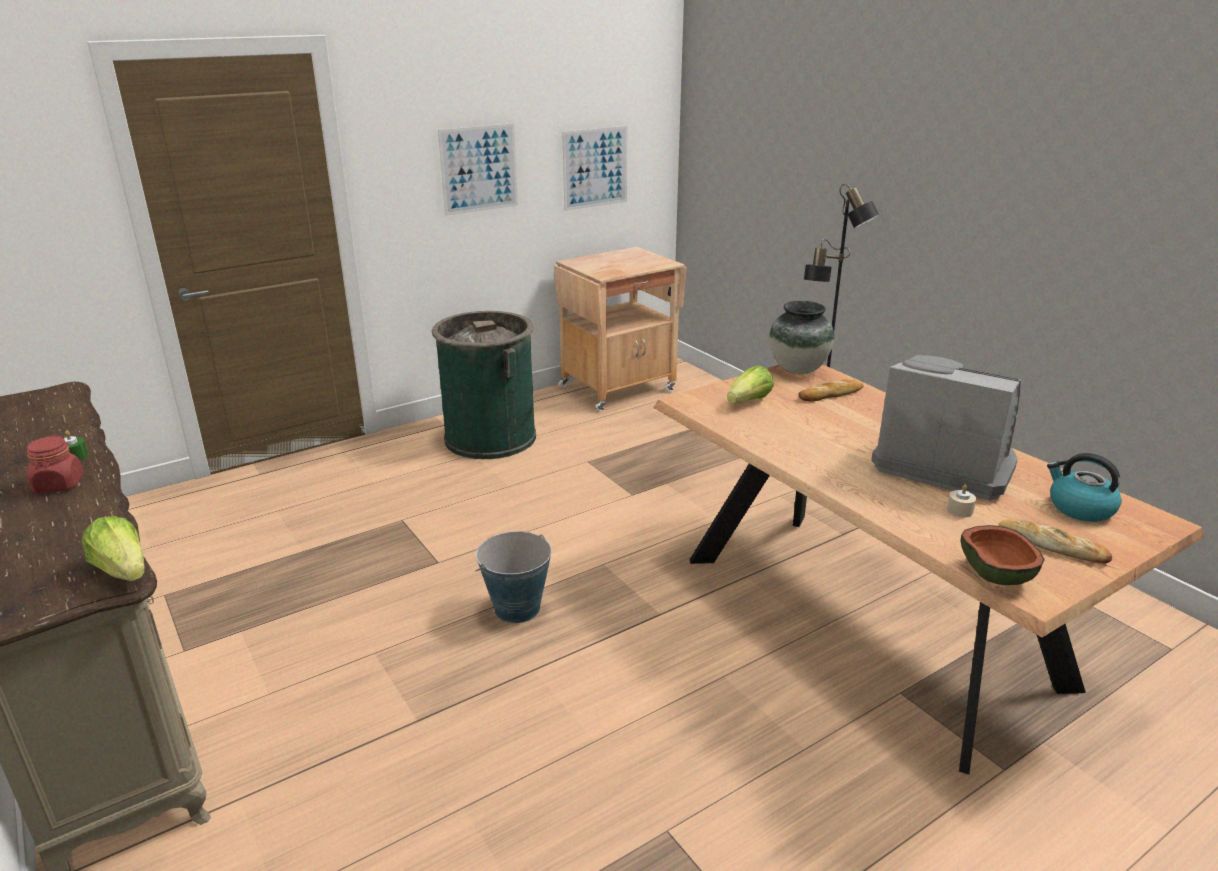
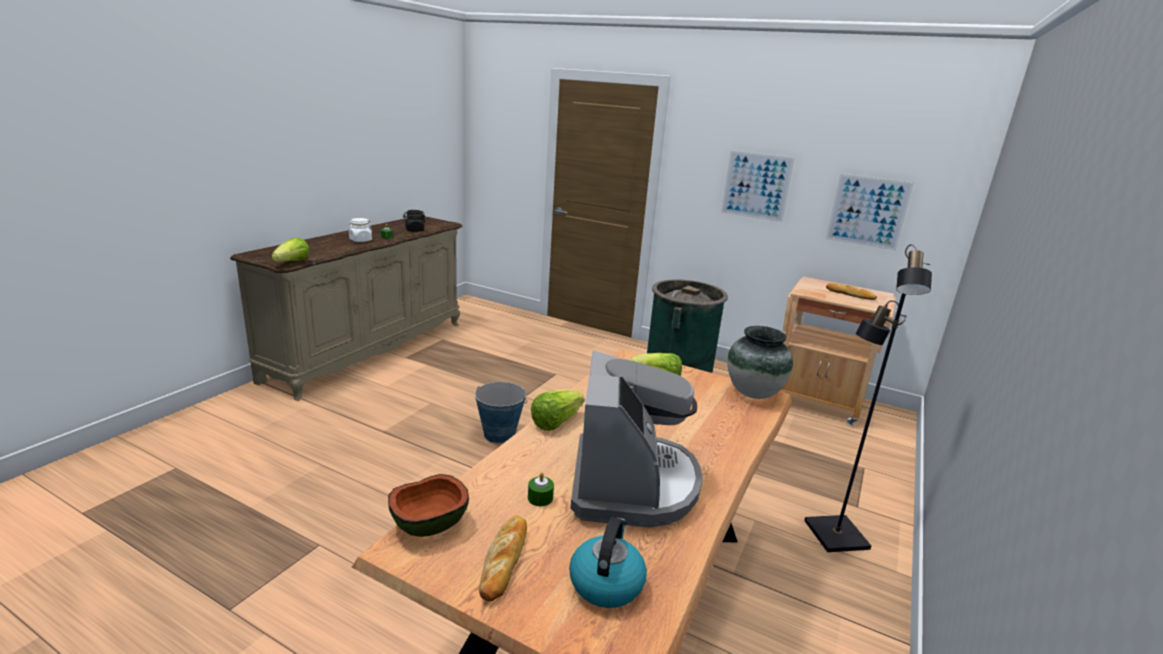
camera: 60 degrees right, 5 degrees down
red jar [26,435,83,493] -> white jar [347,218,372,242]
bread [799,379,864,402] -> bread moved to [826,283,877,300]
beige candle [947,485,976,517] -> green candle [528,472,554,506]
none -> black jar [403,210,426,232]
none -> lettuce [531,389,585,431]

